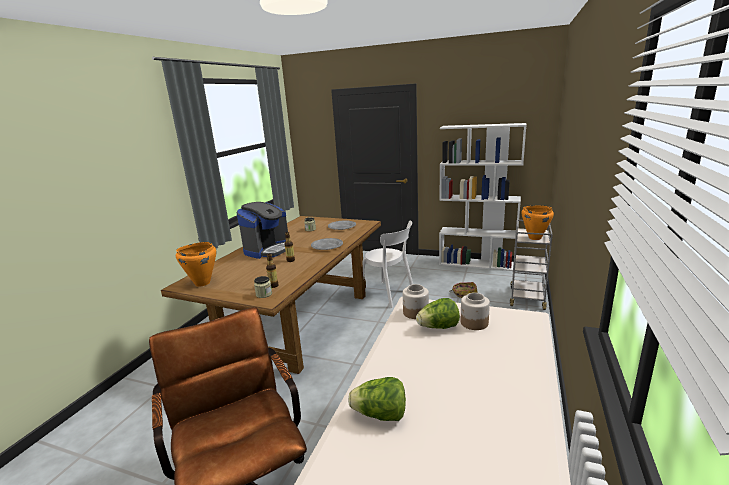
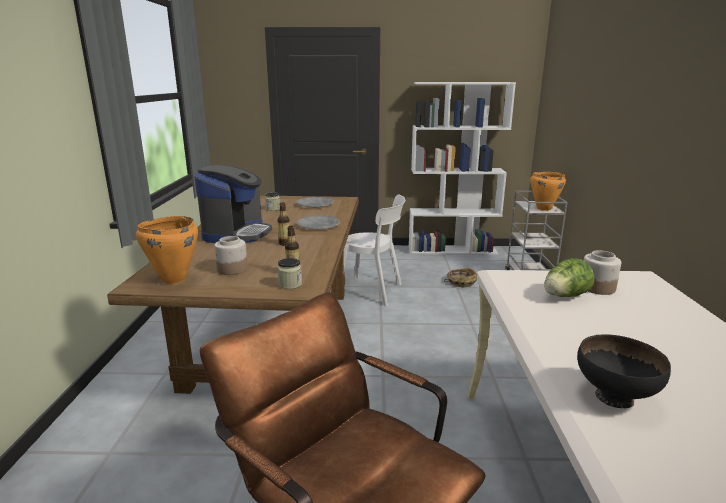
camera: 20 degrees left, 0 degrees up
lettuce [348,377,406,421] -> black bowl [577,334,671,408]
jar [403,284,429,319] -> jar moved to [214,236,248,275]

